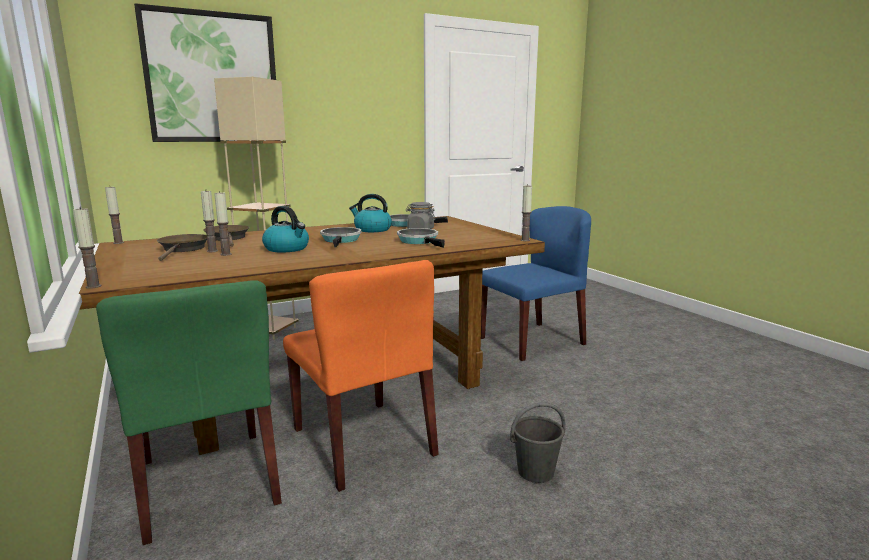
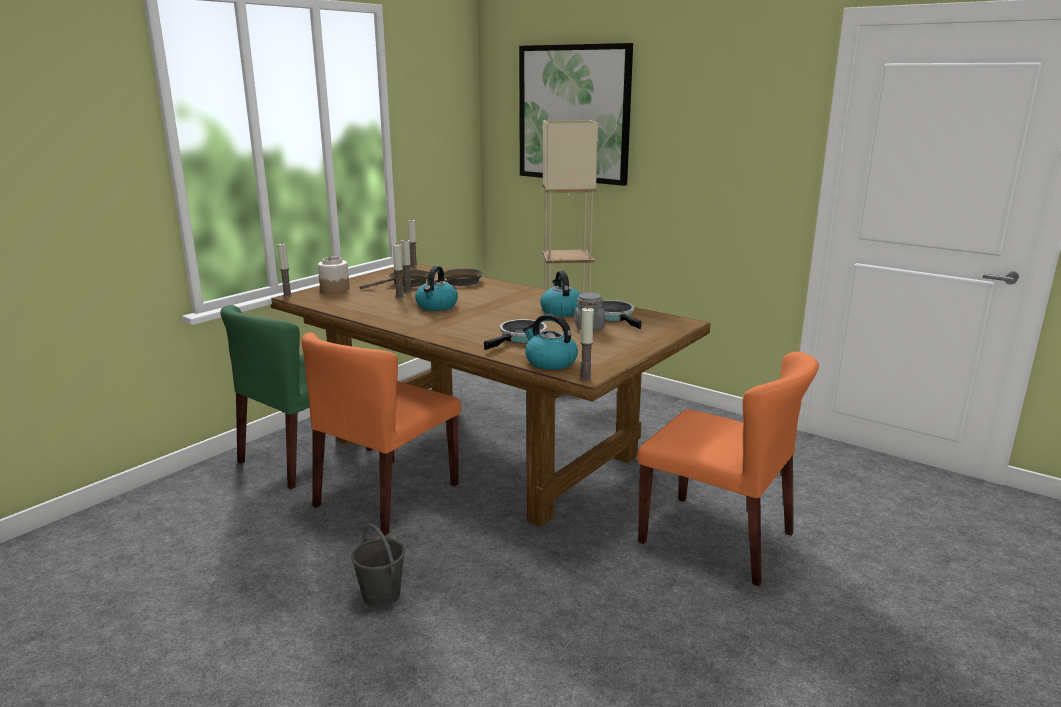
camera: 65 degrees right, 5 degrees up
frying pan [320,227,361,248] -> none
blue chair [481,206,591,361] -> orange chair [637,352,819,586]
none -> jar [318,257,350,293]
none -> kettle [523,314,578,370]

